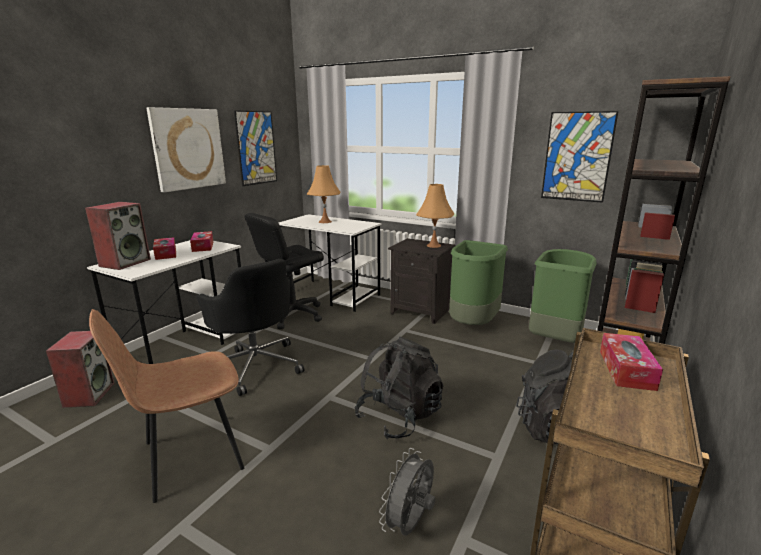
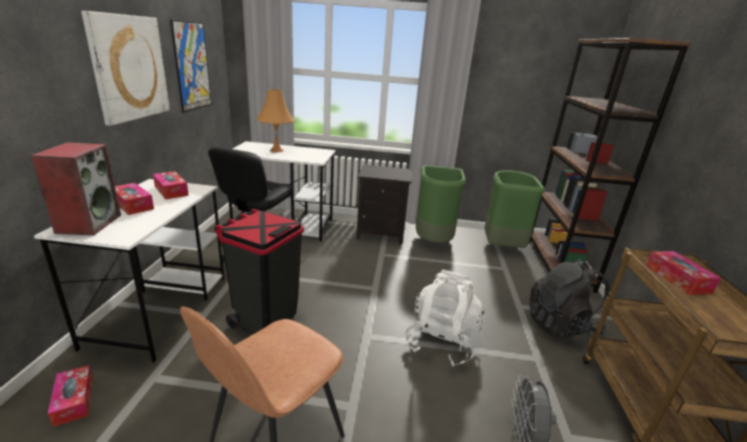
camera: 25 degrees left, 5 degrees up
speaker [46,331,114,408] -> tissue box [48,365,93,427]
black office chair [196,259,304,396] -> black trash can [214,209,304,334]
black backpack [355,337,443,439] -> white backpack [405,269,485,366]
orange table lamp [416,184,454,248] -> none
picture [541,111,619,203] -> none

